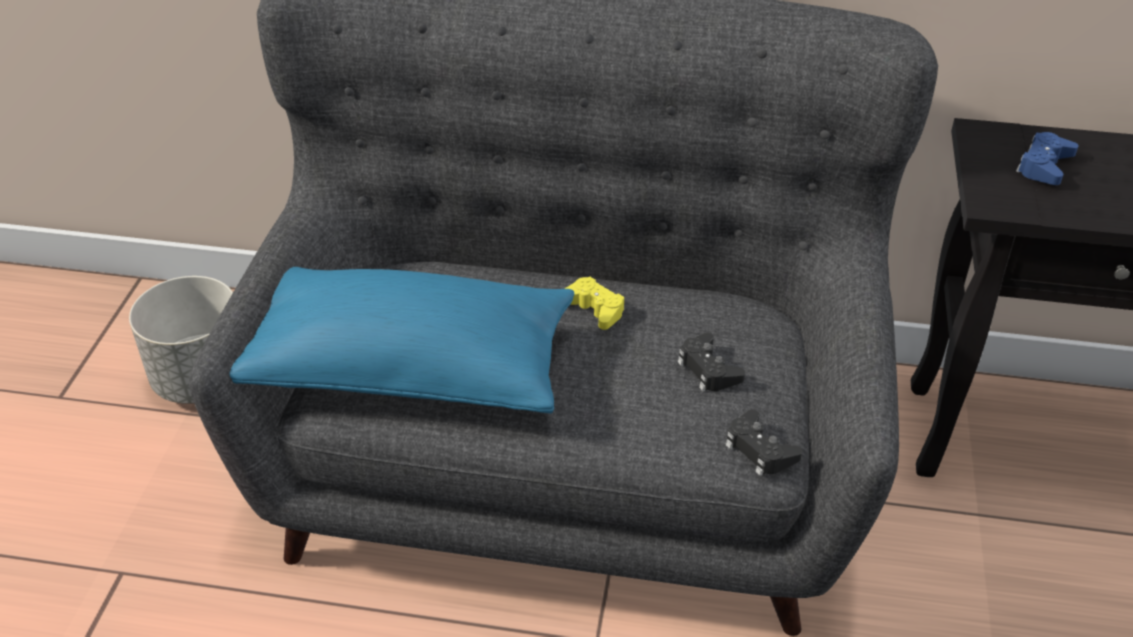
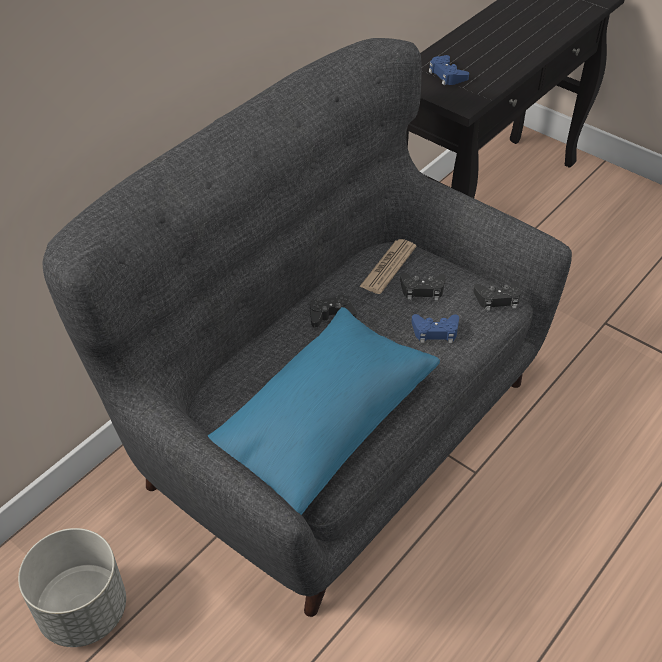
camera: 60 degrees left, 5 degrees up
yellow game controller [565,277,624,330] -> black game controller [310,294,357,328]
none -> newspaper [359,239,416,294]
none -> blue game controller [412,314,459,343]

